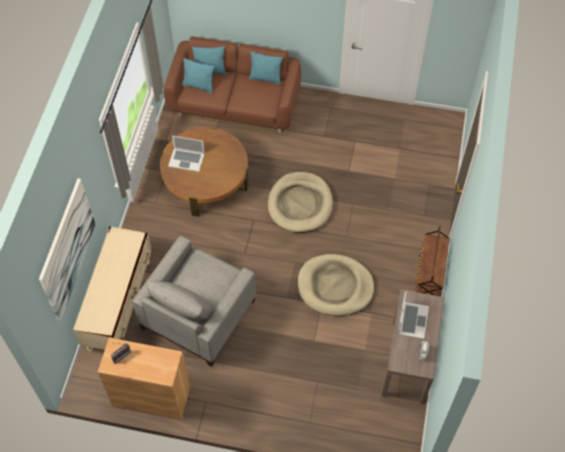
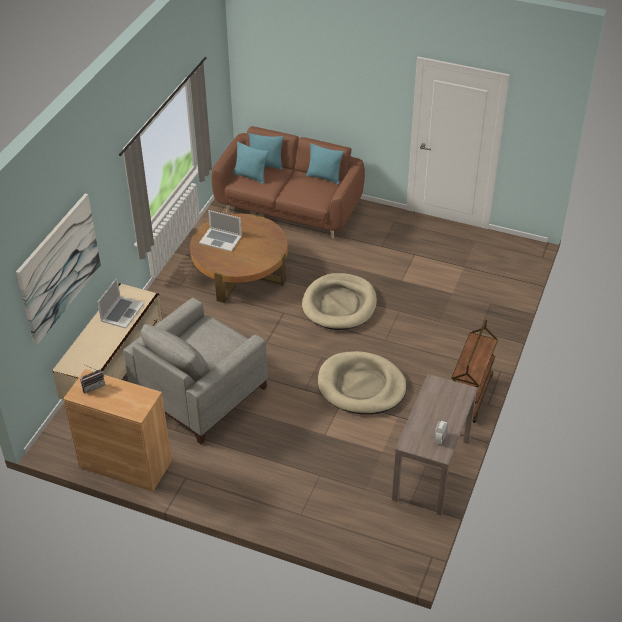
camera: 10 degrees right, 15 degrees down
laptop [398,291,429,339] -> laptop moved to [97,278,144,328]

